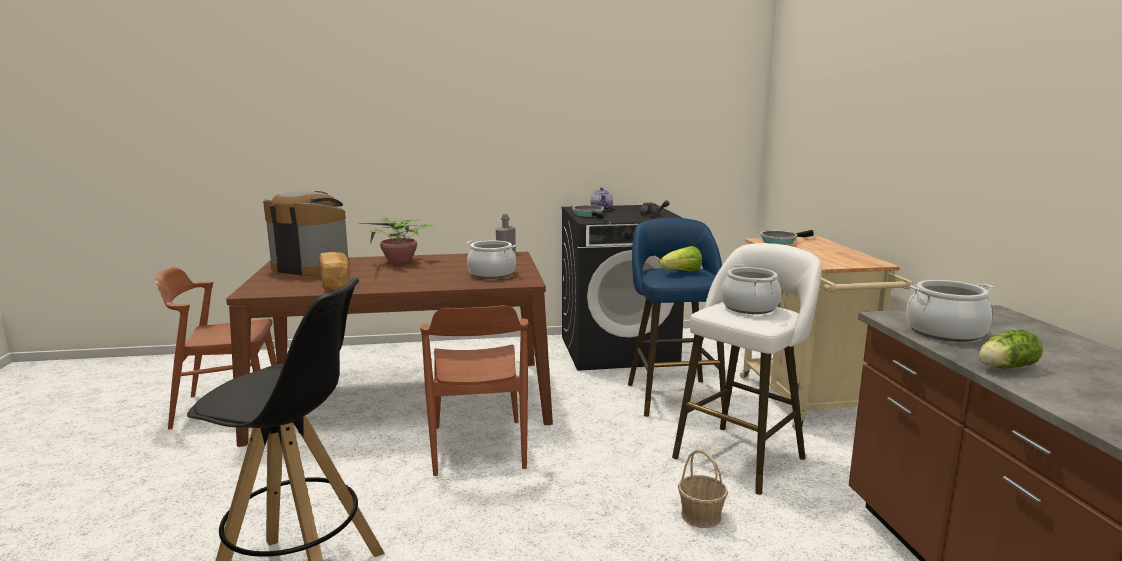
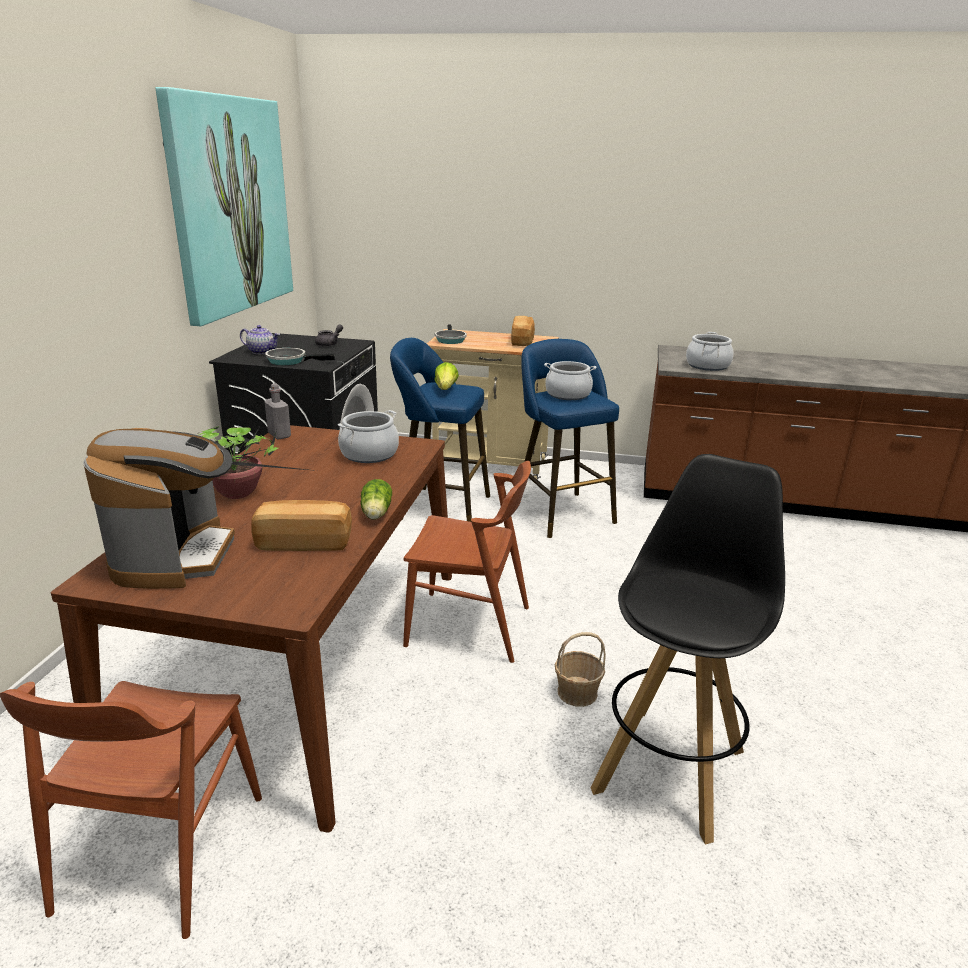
camera: 70 degrees left, 10 degrees up
coffee machine [263,191,350,276] -> coffee machine turned 135 degrees clockwise [83,428,235,589]
white stool [672,243,822,495] -> blue stool [521,339,619,538]
basket [678,449,728,528] -> basket moved to [555,632,606,707]
lettuce [978,330,1043,368] -> lettuce moved to [361,479,392,520]
none -> picture [155,87,293,326]
none -> bread [511,316,535,346]

